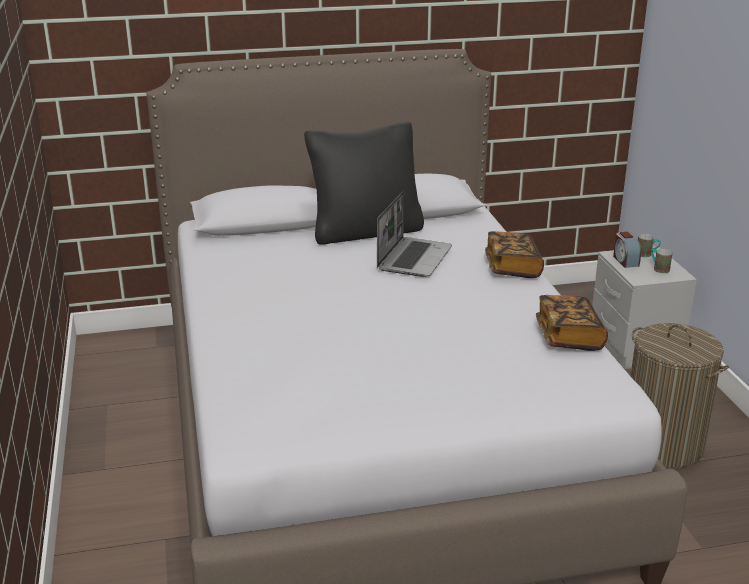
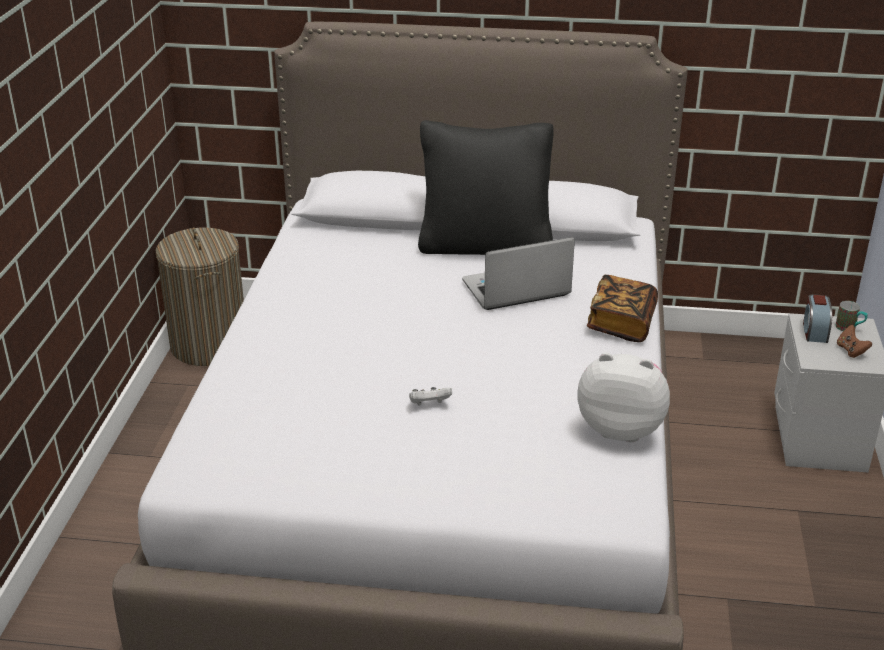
camera: 20 degrees right, 5 degrees up
laptop [377,191,452,277] -> laptop turned 150 degrees counterclockwise [462,237,575,310]
book [536,295,608,351] -> plush toy [577,352,670,442]
laundry basket [631,323,729,468] -> laundry basket moved to [156,227,244,366]
mug [651,249,672,273] -> brown game controller [837,325,872,358]
none -> white game controller [409,387,452,406]

